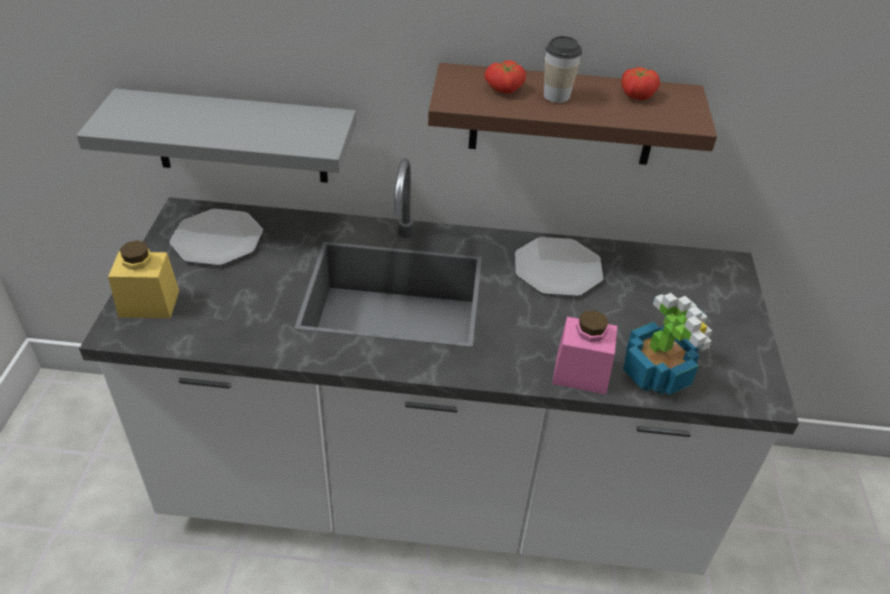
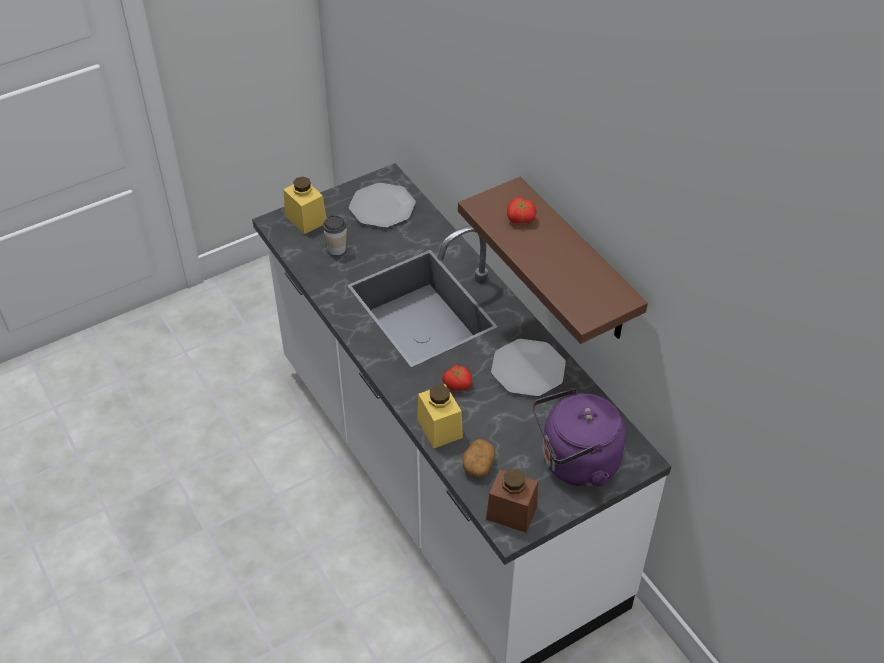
camera: 55 degrees right, 5 degrees up
grey shelf [76,89,357,183] -> none
cup [544,36,582,103] -> cup moved to [323,215,347,255]
pink jar [552,310,617,394] -> yellow jar [417,384,463,449]
tomato [621,67,660,100] -> tomato moved to [442,365,472,391]
potted plant [623,293,712,395] -> potato [463,439,495,477]
none -> brown jar [486,469,538,533]
none -> purple kettle [533,388,626,487]

